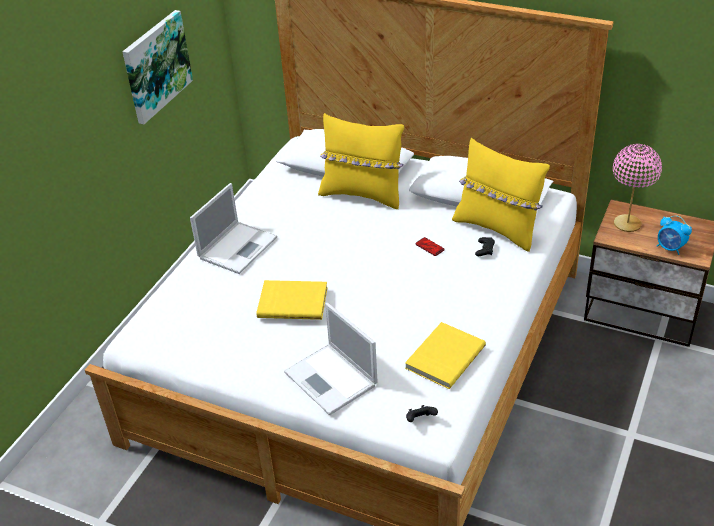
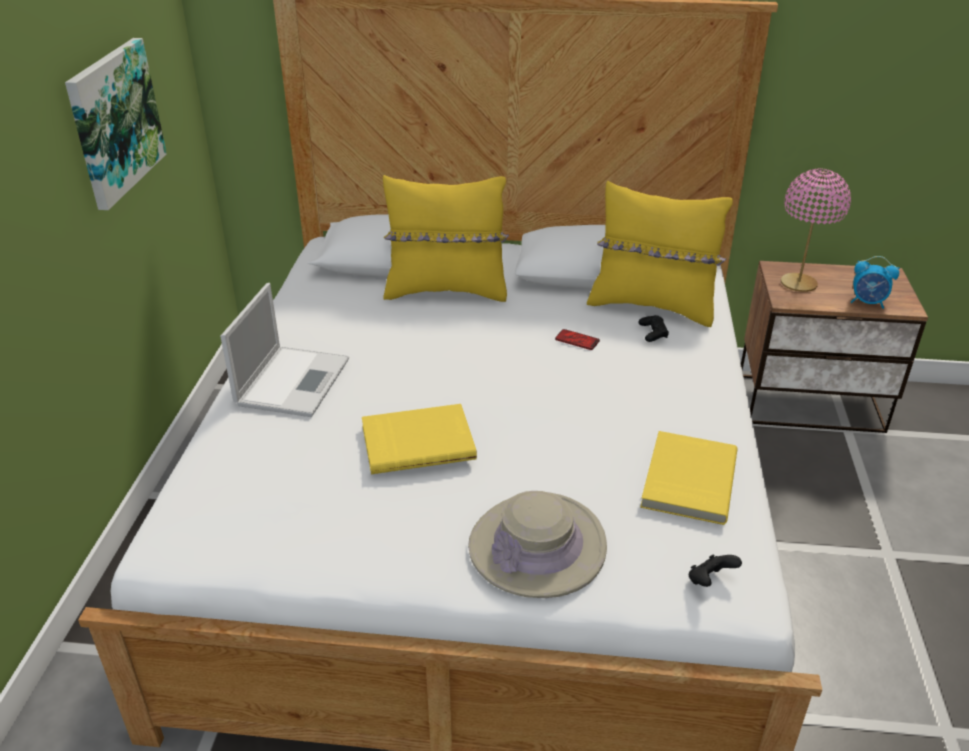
camera: 20 degrees left, 5 degrees down
laptop [284,303,378,415] -> beige hat [468,491,607,598]

